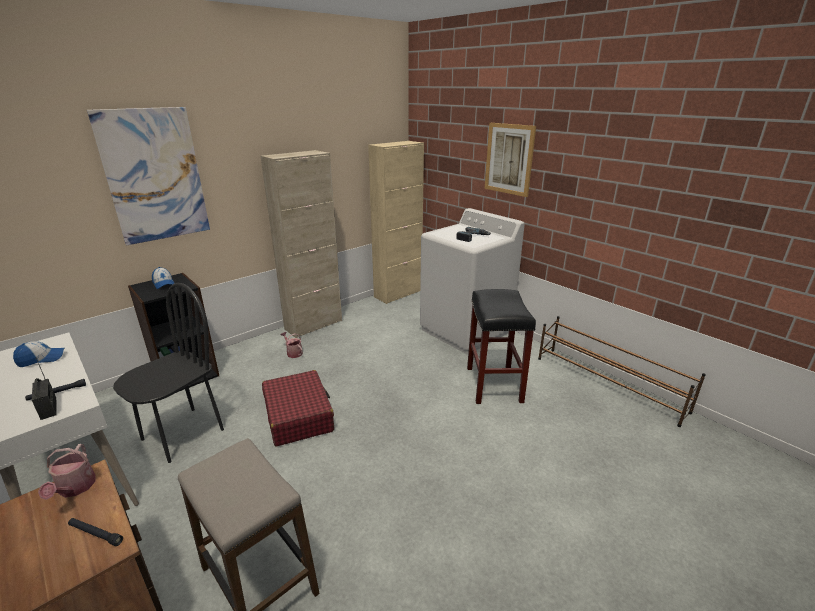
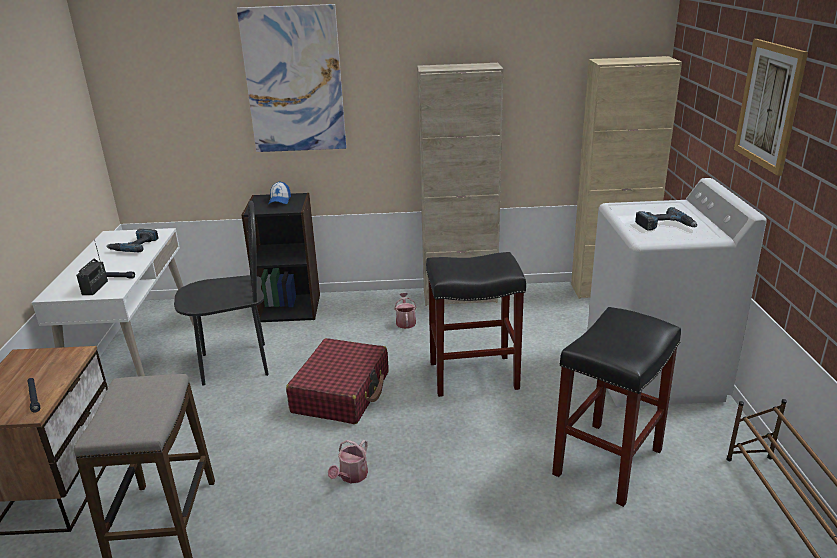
camera: 40 degrees right, 0 degrees up
cap [13,341,64,367] -> power drill [106,229,158,252]
watering can [38,444,96,500] -> watering can moved to [328,440,368,484]
none -> black stool [426,252,526,397]

